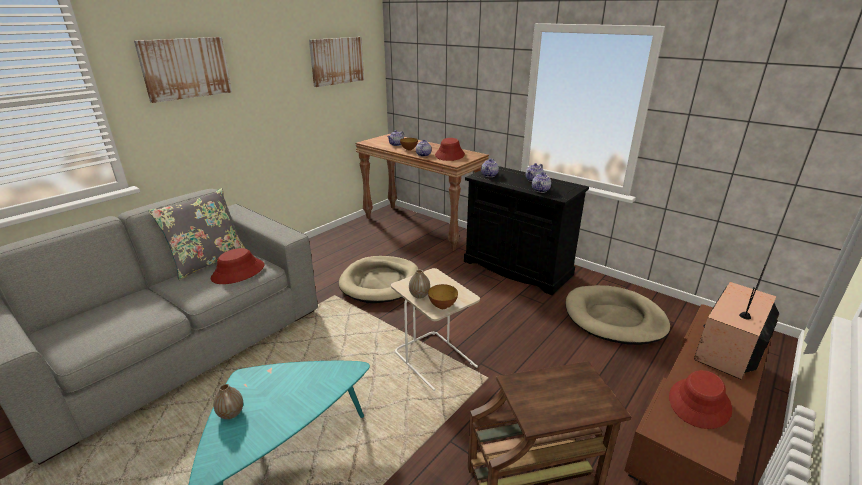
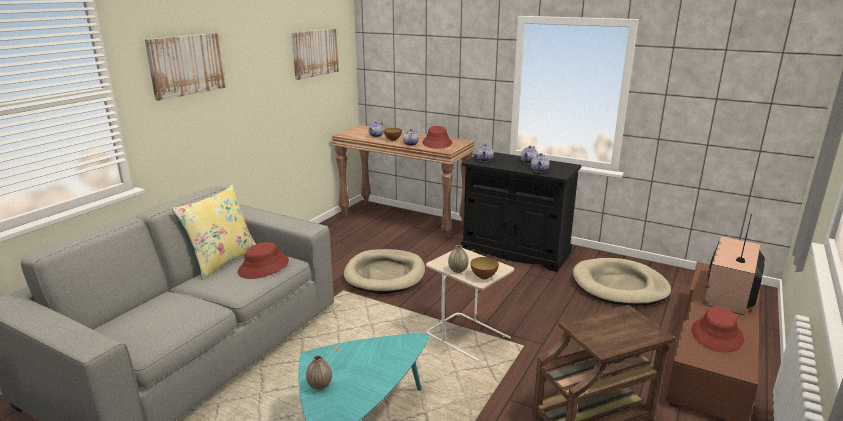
camera: 10 degrees left, 5 degrees down
grey pillow [148,188,246,280] -> yellow pillow [172,185,256,280]

